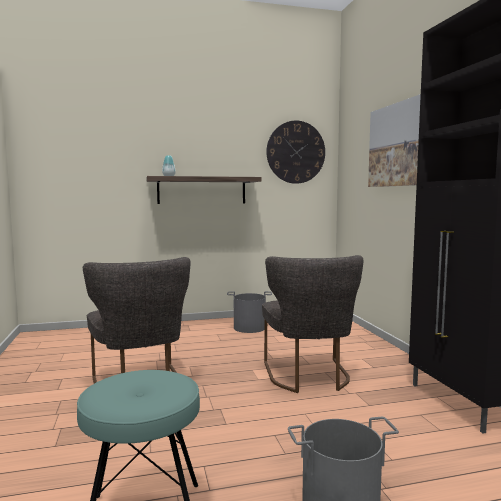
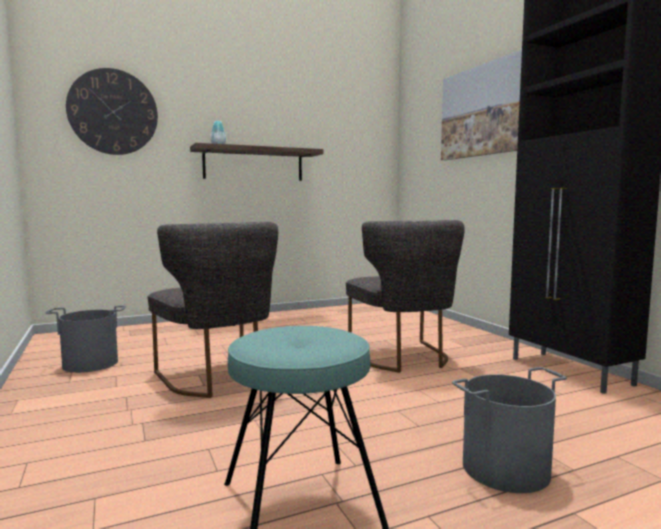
camera: 10 degrees left, 0 degrees up
grey bucket [227,291,272,333] -> grey bucket moved to [46,306,126,373]
wall clock [266,120,325,184] -> wall clock moved to [66,68,158,155]

